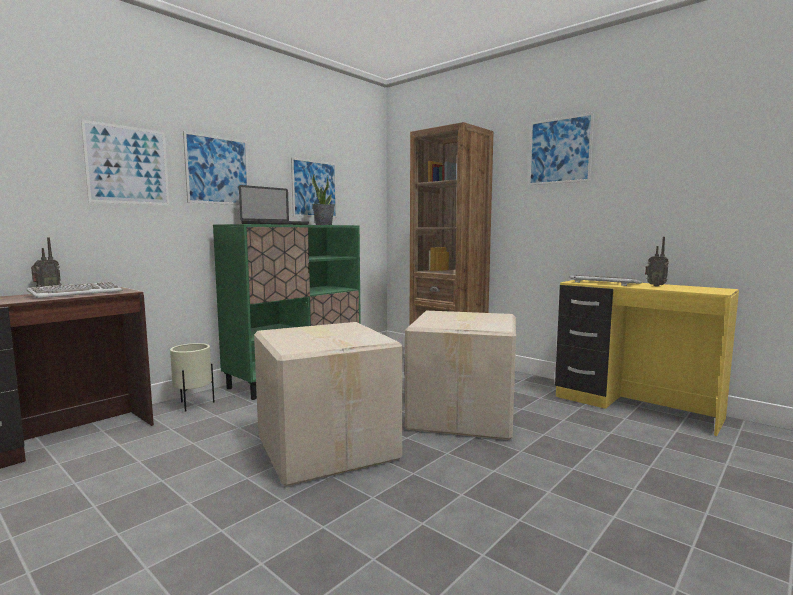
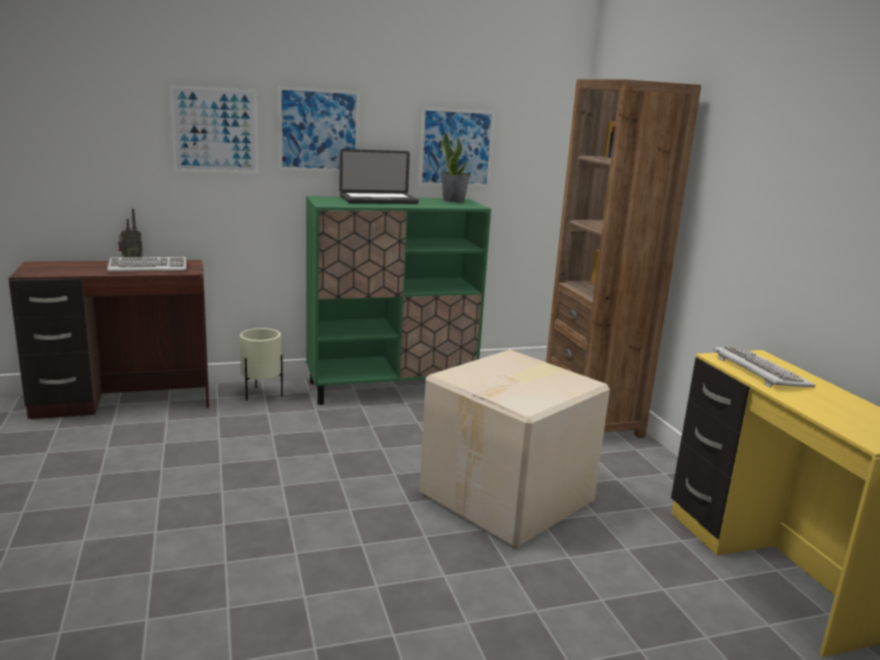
camera: 30 degrees right, 10 degrees up
cardboard box [254,322,402,486] -> none
picture [528,112,594,185] -> none
radio [645,237,669,287] -> none

